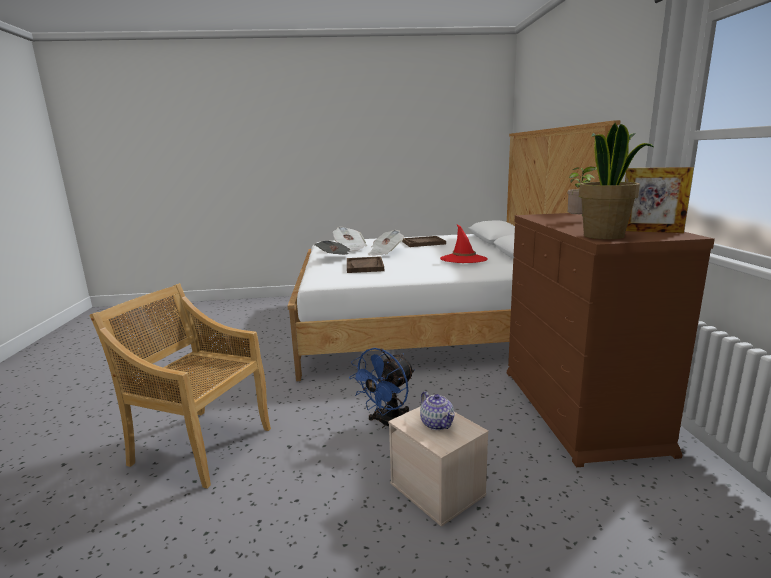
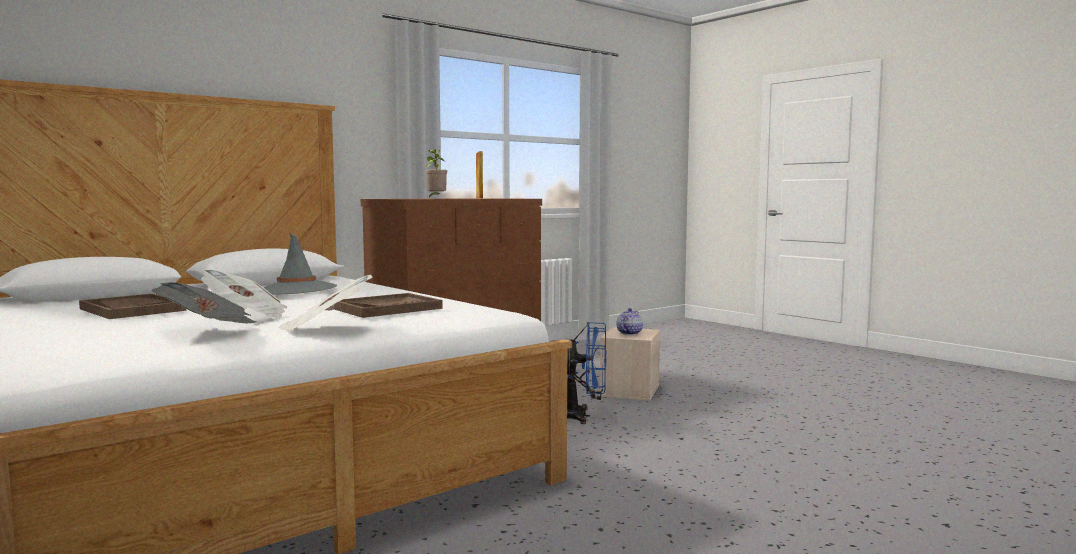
camera: 125 degrees left, 10 degrees down
beige chair [89,283,271,489] -> none
red hat [440,224,488,263] -> grey hat [264,233,337,295]
potted plant [579,123,654,239] -> none

